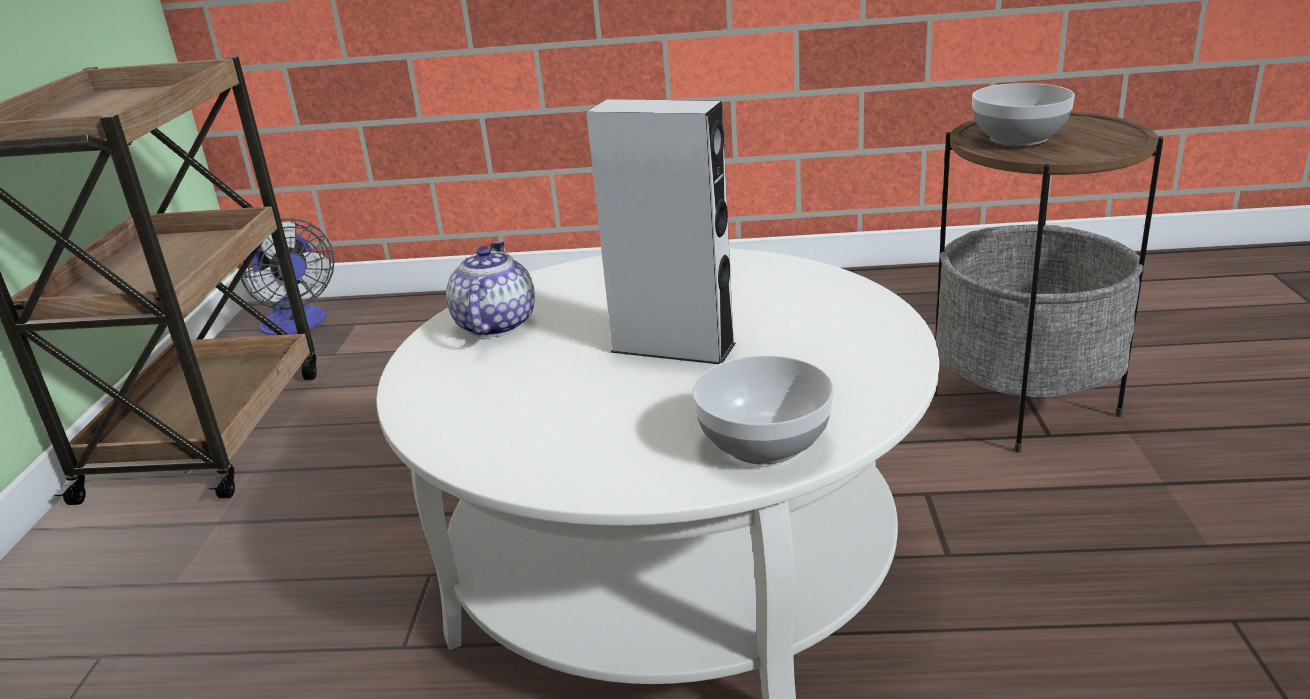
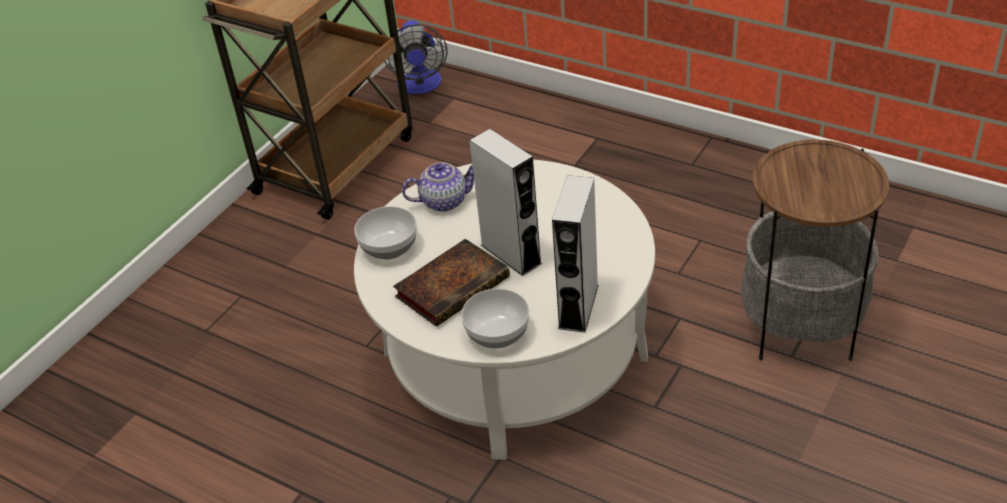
camera: 30 degrees right, 15 degrees up
teapot [446,241,535,337] -> teapot turned 45 degrees clockwise [402,162,474,212]
bowl [972,83,1075,146] -> bowl moved to [354,206,417,259]
none -> book [393,239,510,327]
none -> grey speaker [552,175,599,333]

